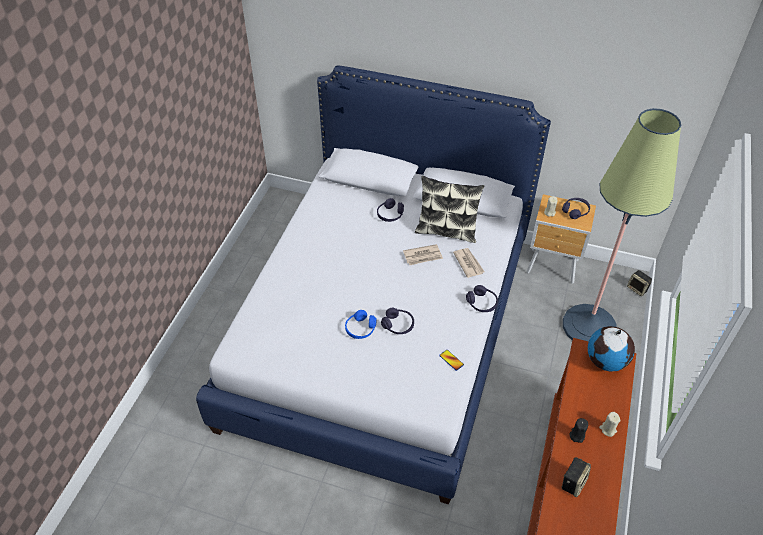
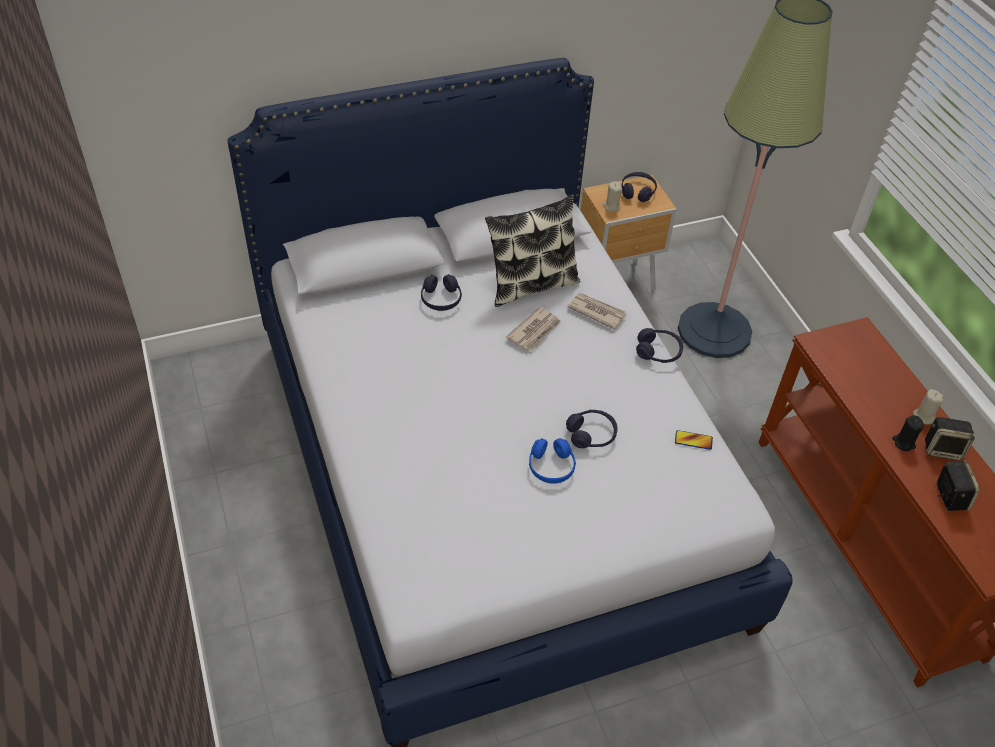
camera: 40 degrees left, 0 degrees up
globe [588,326,635,372] -> none
speaker [627,270,652,296] -> speaker moved to [925,417,975,461]

